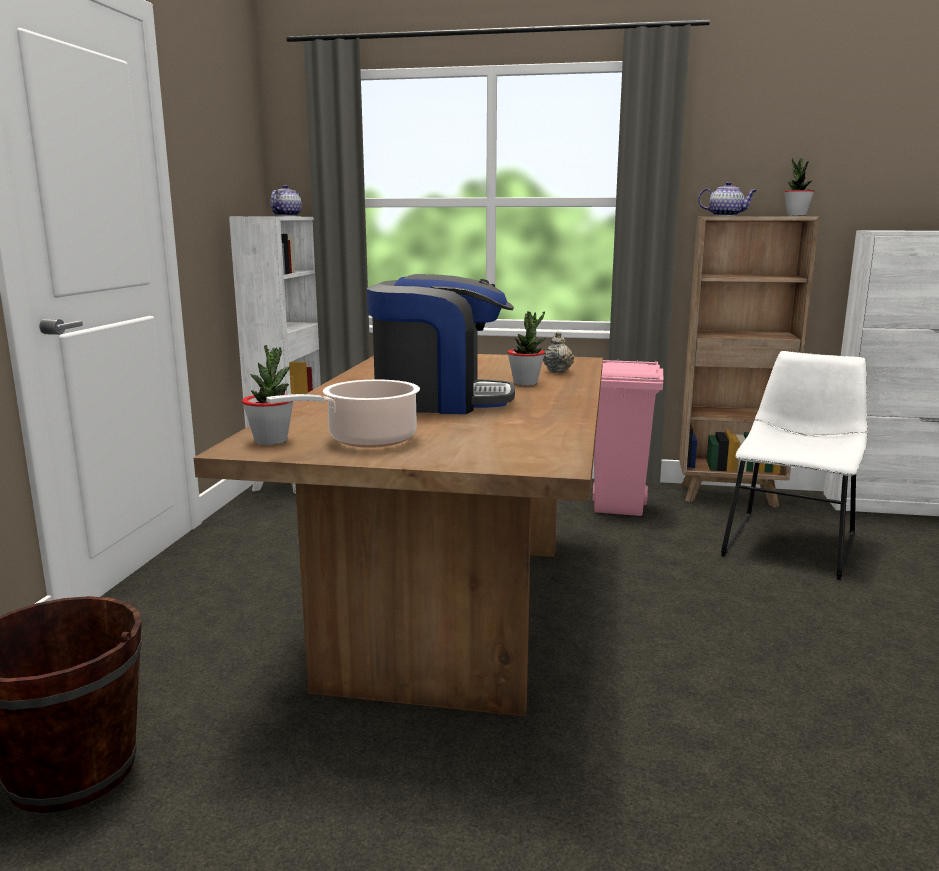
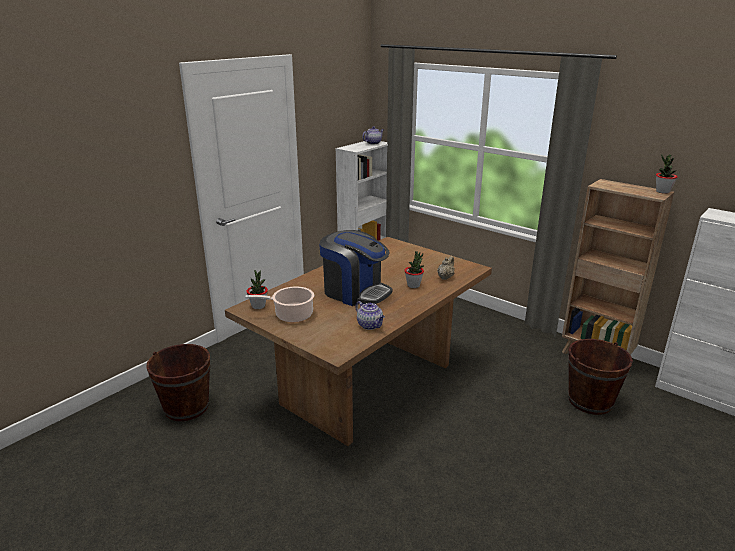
camera: 30 degrees right, 10 degrees up
pink trash can [593,360,663,516] -> none
teapot [698,181,757,216] -> teapot moved to [356,301,385,330]
white chair [721,351,868,580] -> brown bucket [568,339,633,415]

